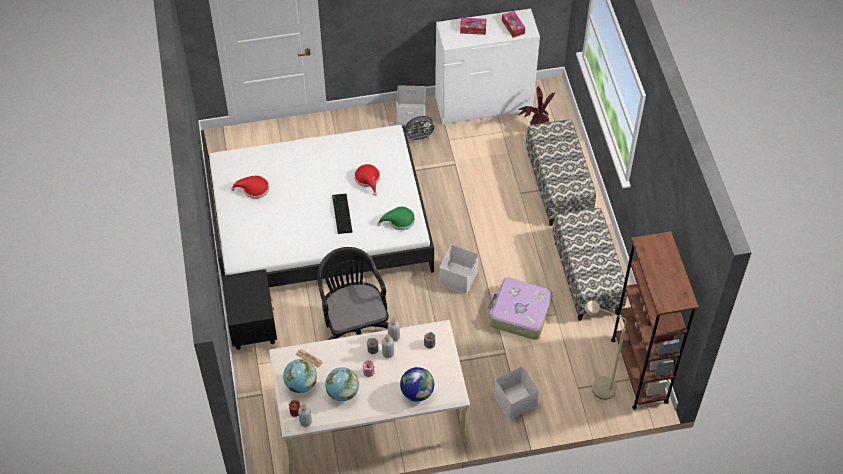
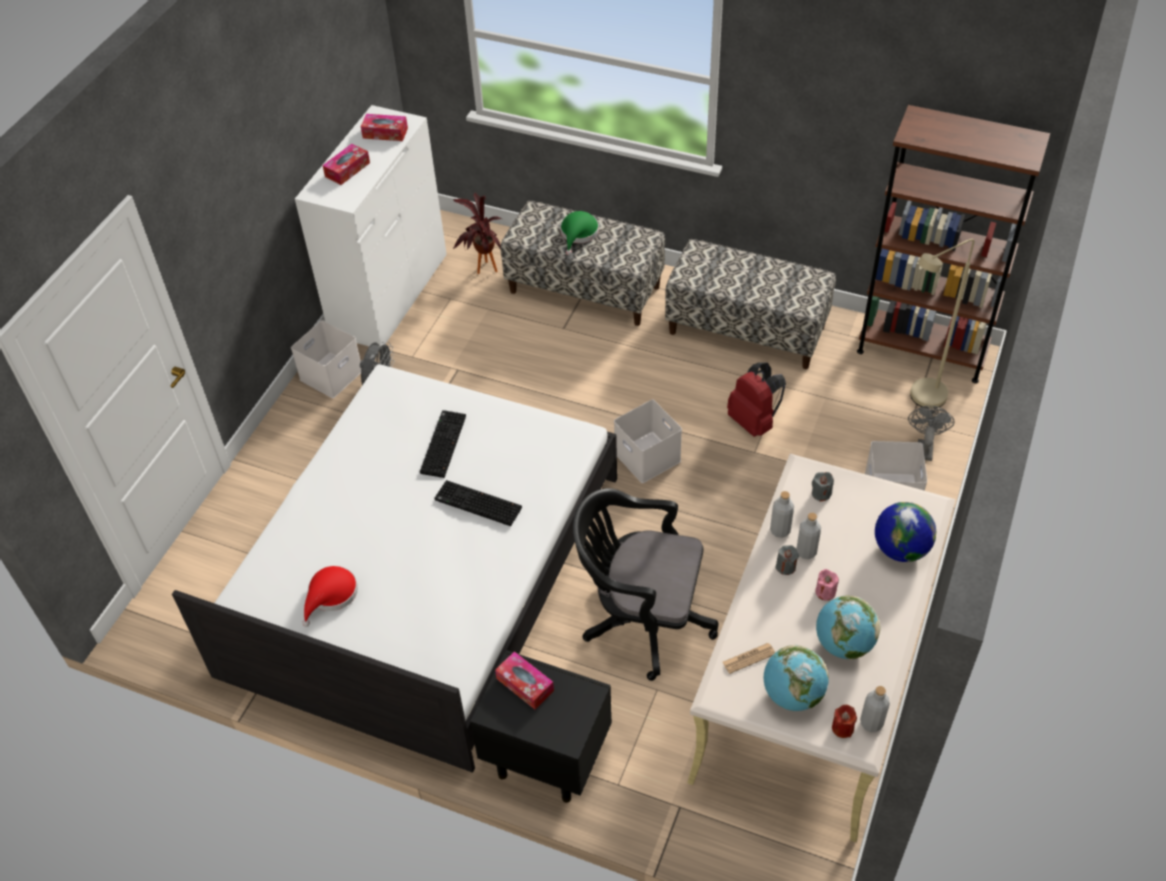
camera: 55 degrees left, 5 degrees down
red hat [354,164,380,196] -> keyboard [420,410,466,478]
green hat [377,207,415,230] -> green hat moved to [560,211,599,255]
suitcase [489,277,553,340] -> red backpack [727,362,786,437]
none -> tissue box [495,651,554,709]
none -> grey fan [908,406,955,461]

